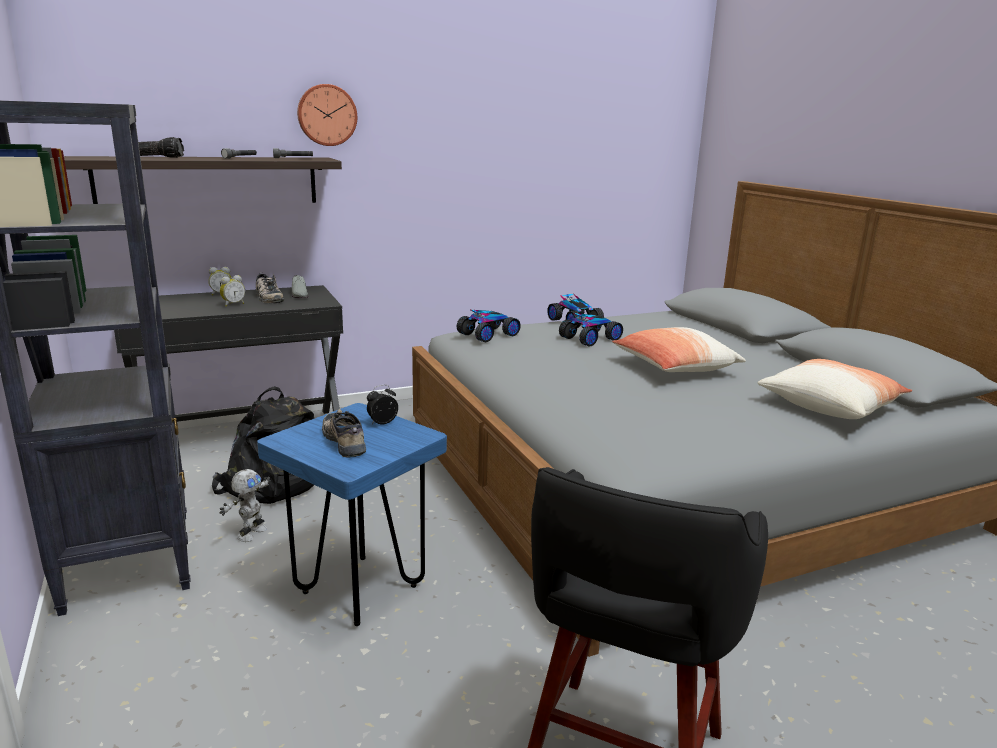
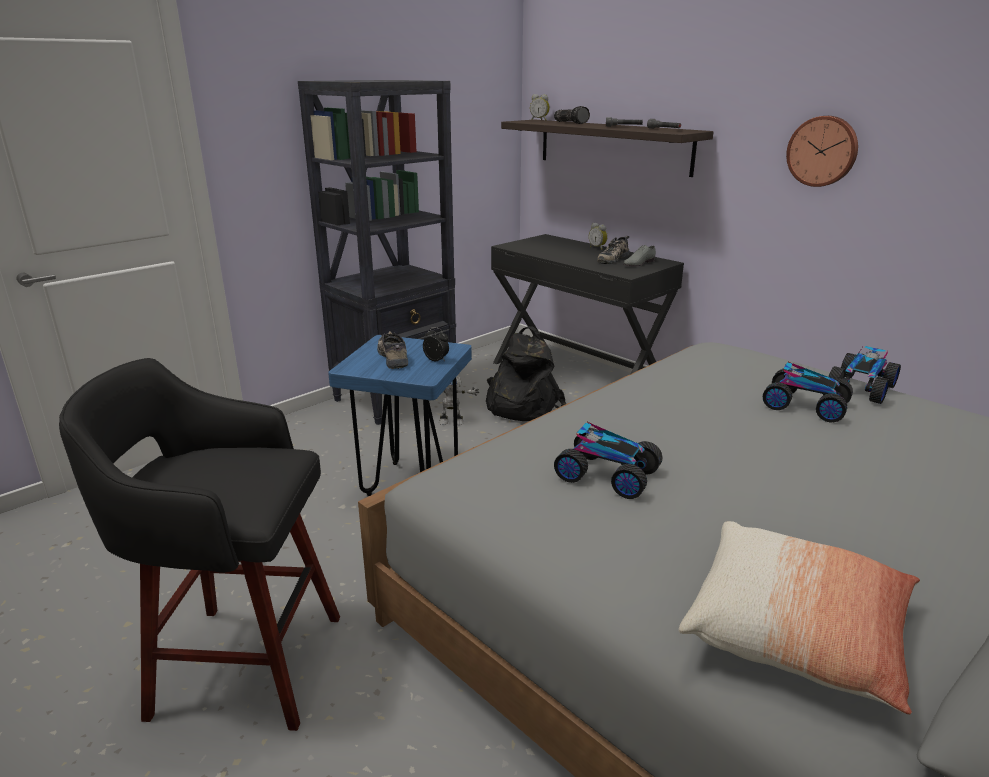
camera: 70 degrees right, 5 degrees up
alarm clock [220,275,245,307] -> alarm clock moved to [530,94,550,121]
wall clock [297,84,357,146] -> wall clock moved to [786,116,858,187]
shoe [322,409,366,458] -> shoe turned 60 degrees counterclockwise [377,331,408,369]
toy car [457,310,521,342] -> toy car moved to [554,422,663,499]
pillow [612,327,746,372] -> none

